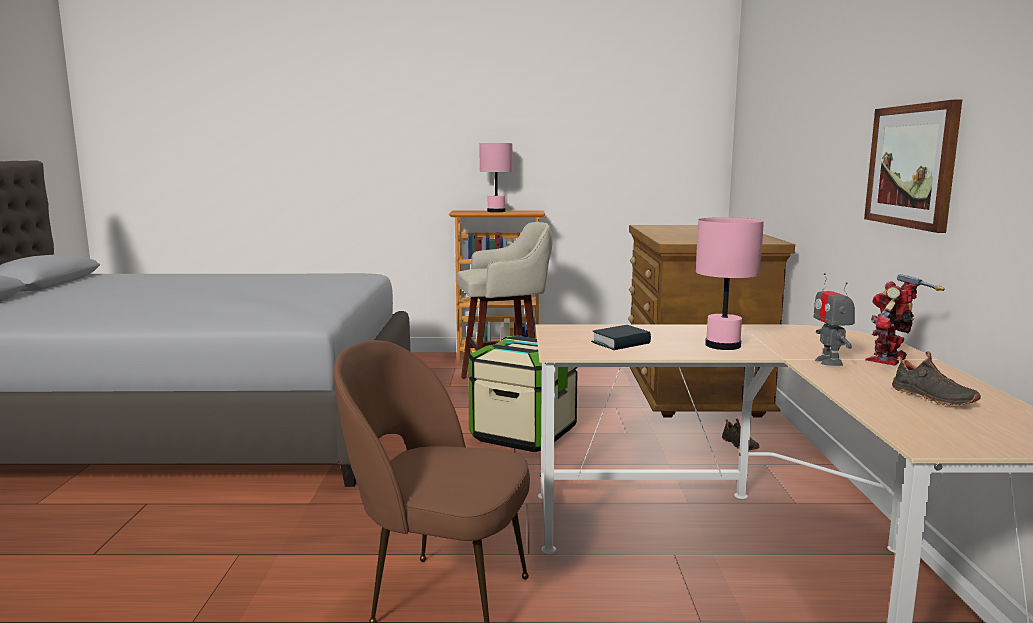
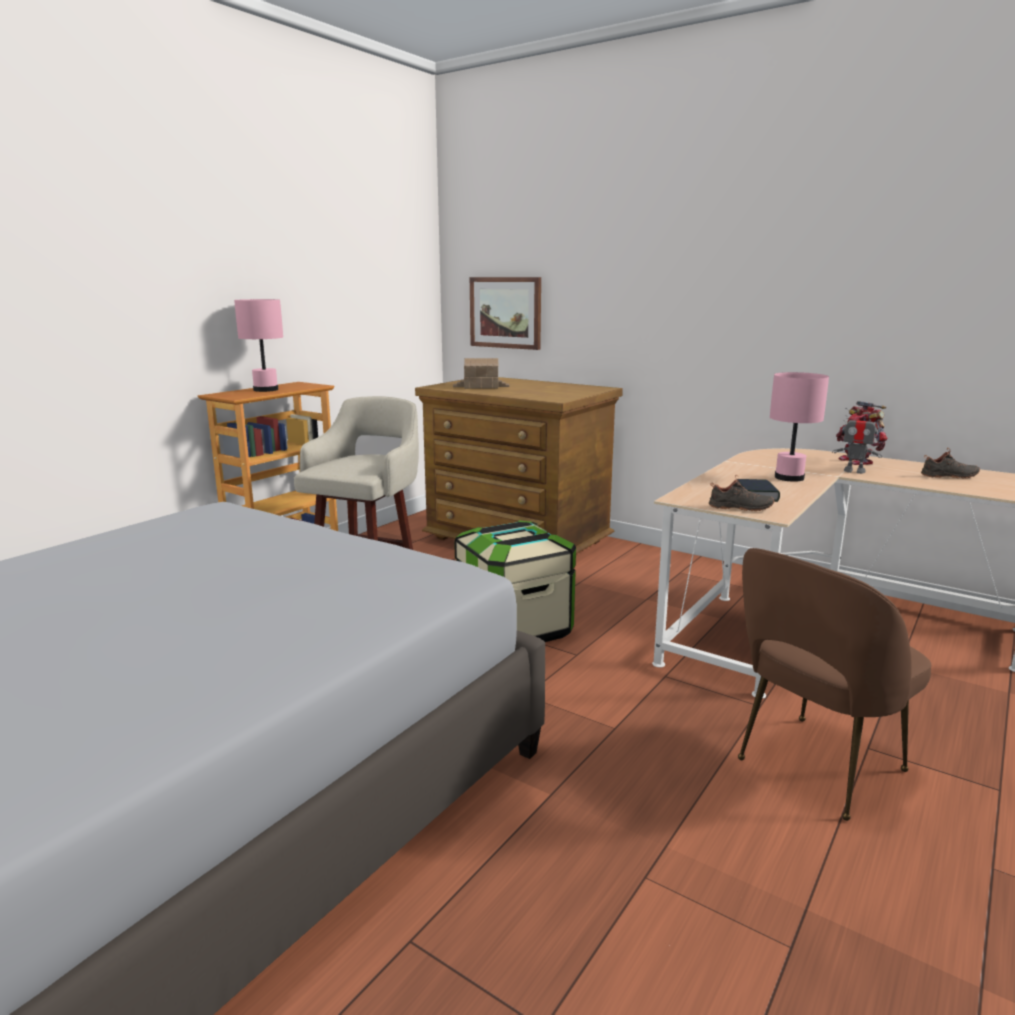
camera: 55 degrees left, 5 degrees up
black shoe [722,418,760,450] -> black shoe moved to [709,475,774,511]
picture [864,100,962,233] -> picture moved to [470,277,541,350]
none -> toy house [453,358,509,389]

